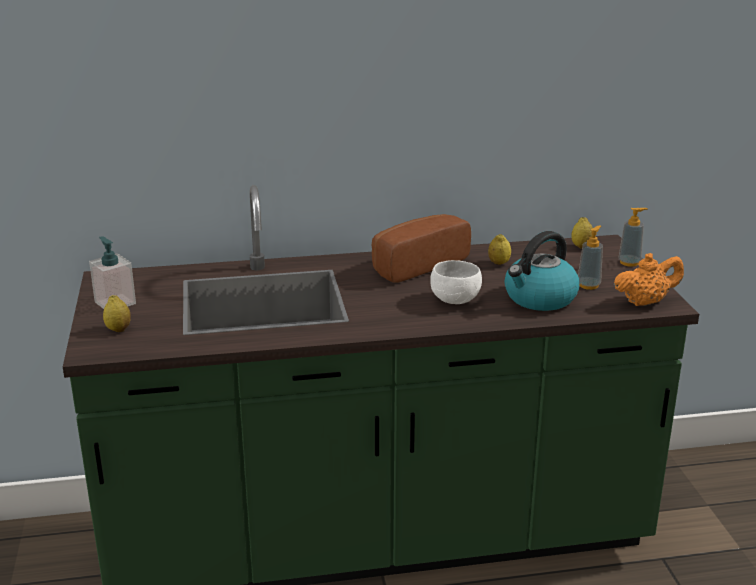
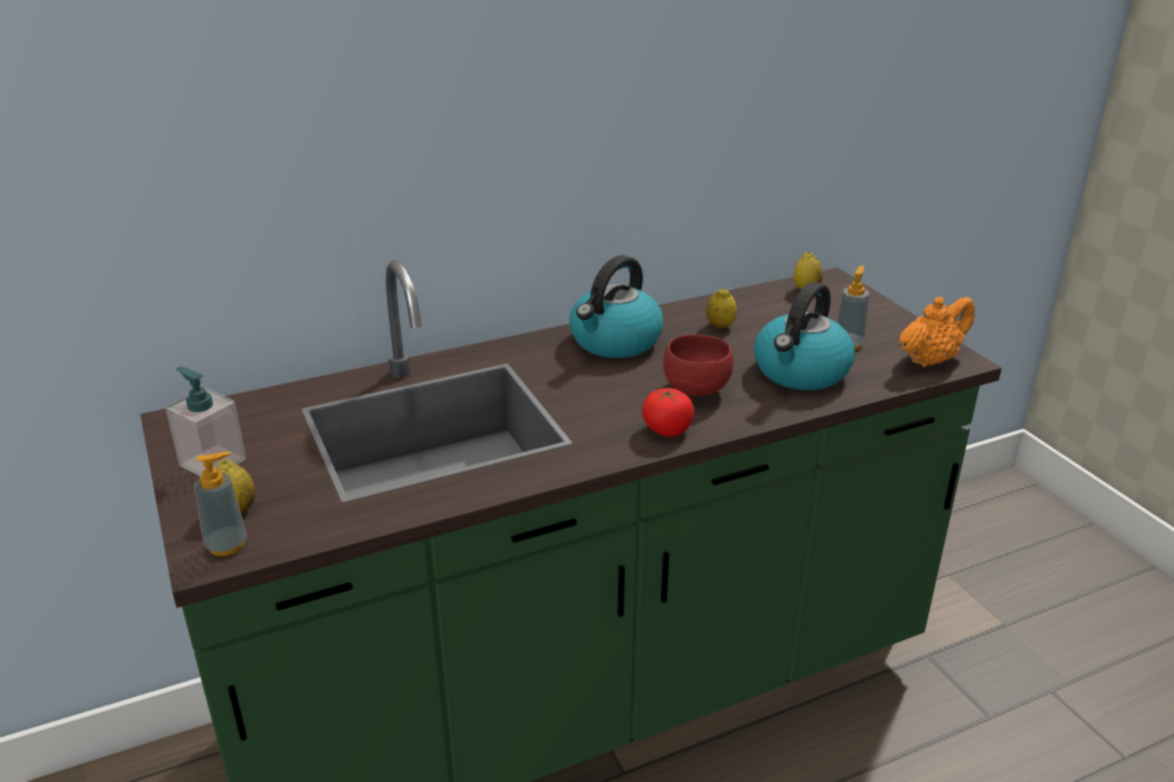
camera: 15 degrees left, 5 degrees up
bread [371,214,471,283] -> kettle [570,255,664,358]
white bowl [430,260,482,304] -> red bowl [663,334,734,396]
soap dispenser [618,208,648,267] -> soap dispenser moved to [194,452,247,556]
none -> tomato [642,388,694,437]

